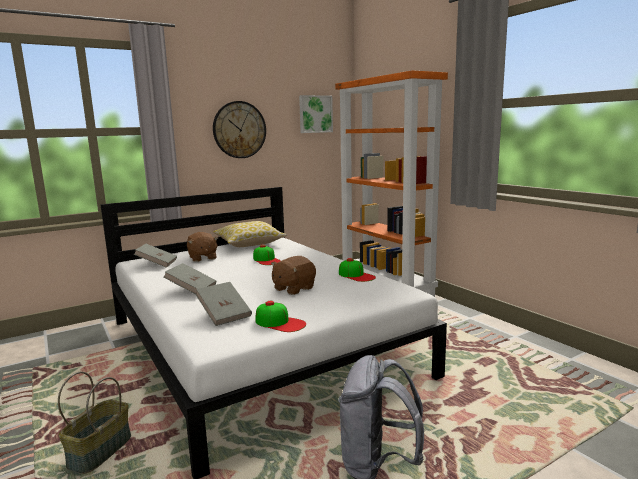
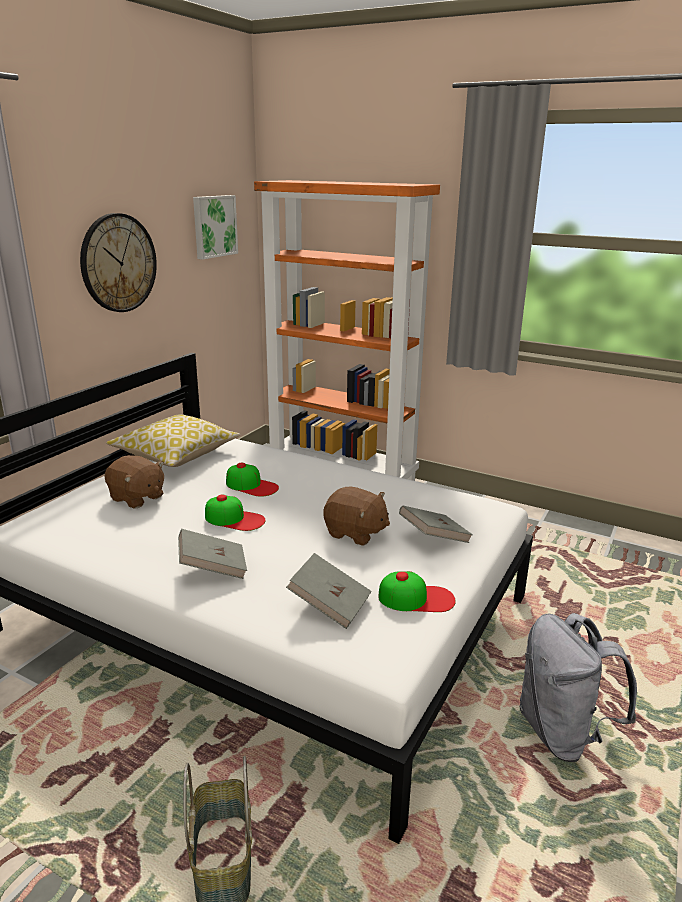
camera: 30 degrees left, 10 degrees up
grey book [134,244,177,268] -> grey book moved to [399,505,473,543]
brown plush toy [271,256,316,295] -> brown plush toy turned 75 degrees counterclockwise [323,486,390,546]
cap [339,258,376,282] -> cap moved to [205,494,266,531]

